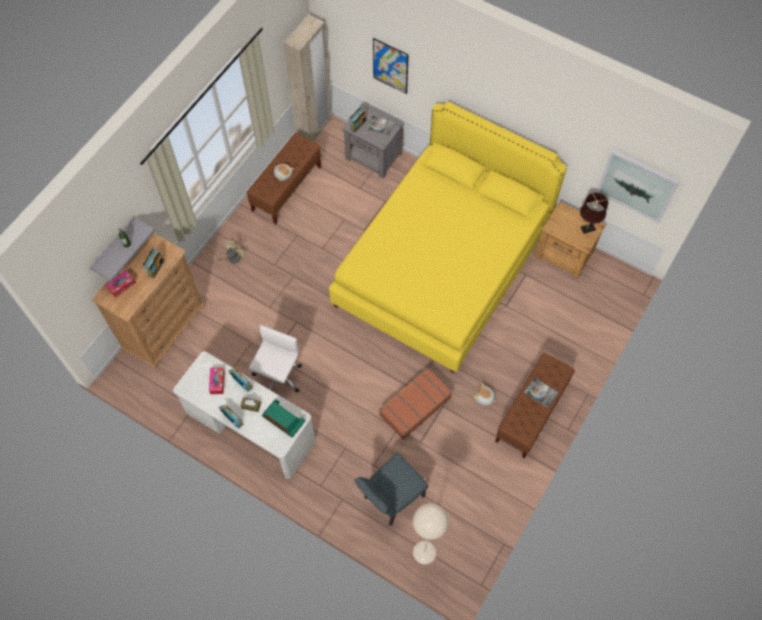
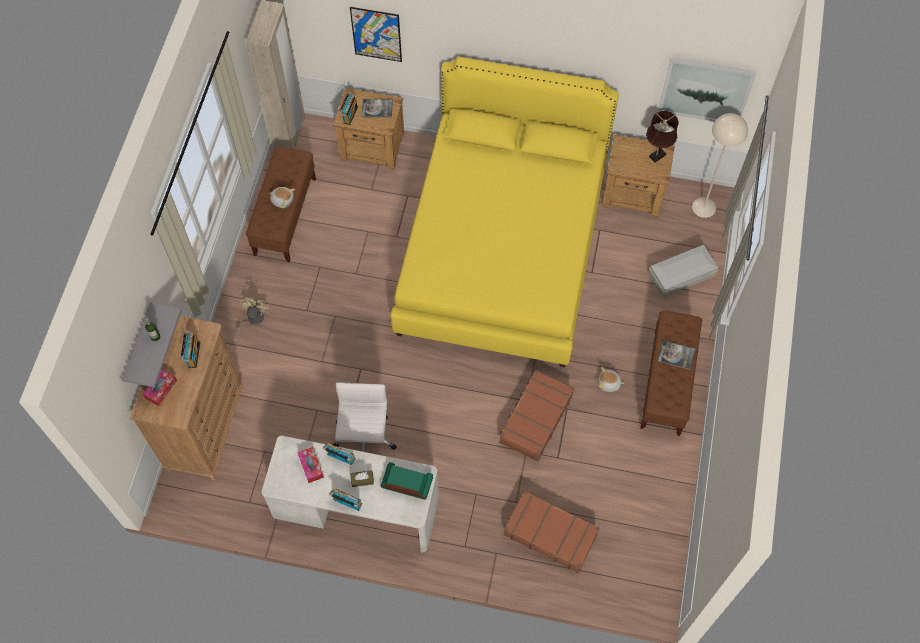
camera: 20 degrees left, 0 degrees up
grey nightstand [342,103,404,178] -> brown nightstand [333,88,404,170]
grey chair [354,453,428,526] -> brown suitcase [504,491,600,573]
beige floor lamp [413,503,448,564] -> beige floor lamp moved to [692,113,748,218]
none -> white storage box [649,245,718,298]

